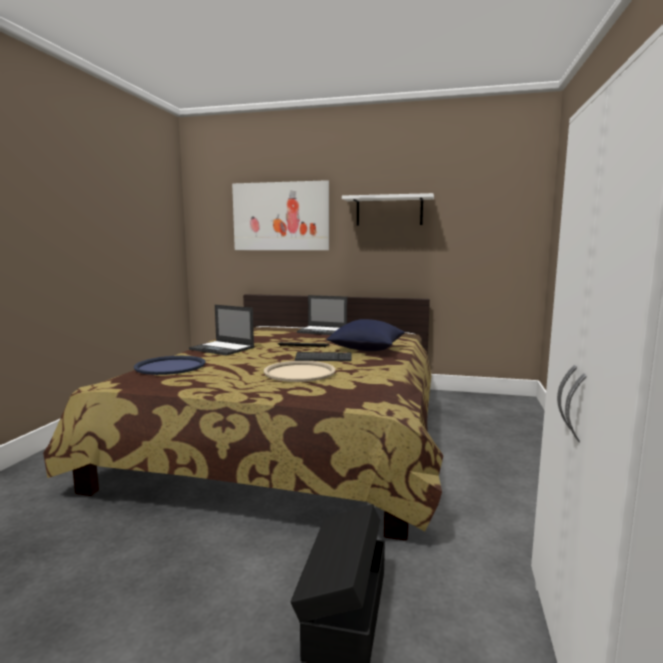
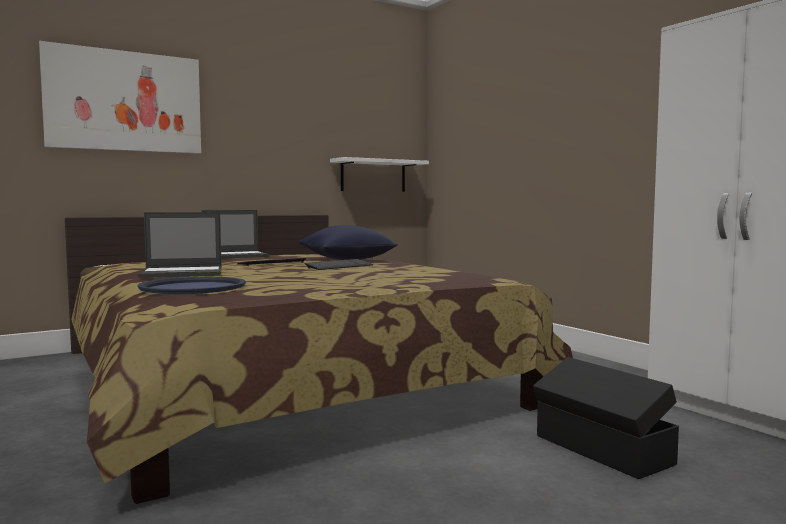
camera: 45 degrees left, 5 degrees down
beige tray [264,361,335,382] -> none
white shelf [342,193,434,226] -> white shelf moved to [330,157,429,192]

